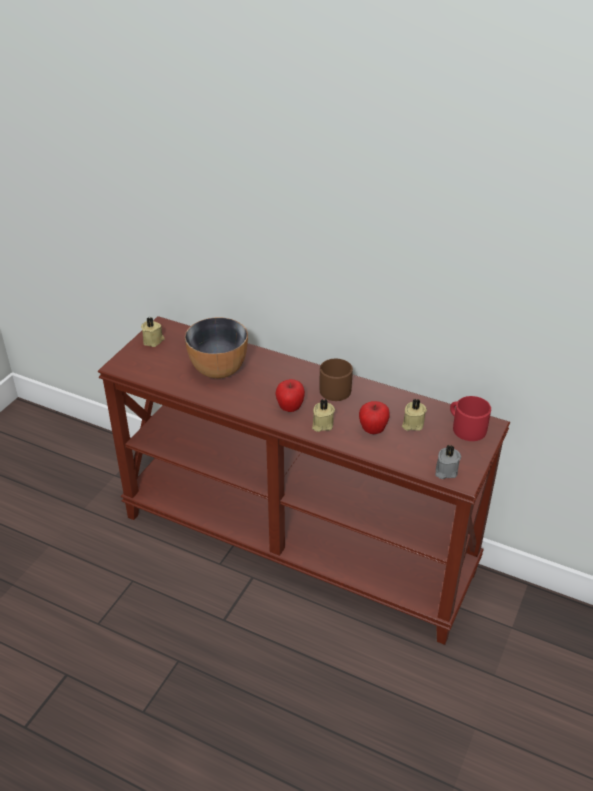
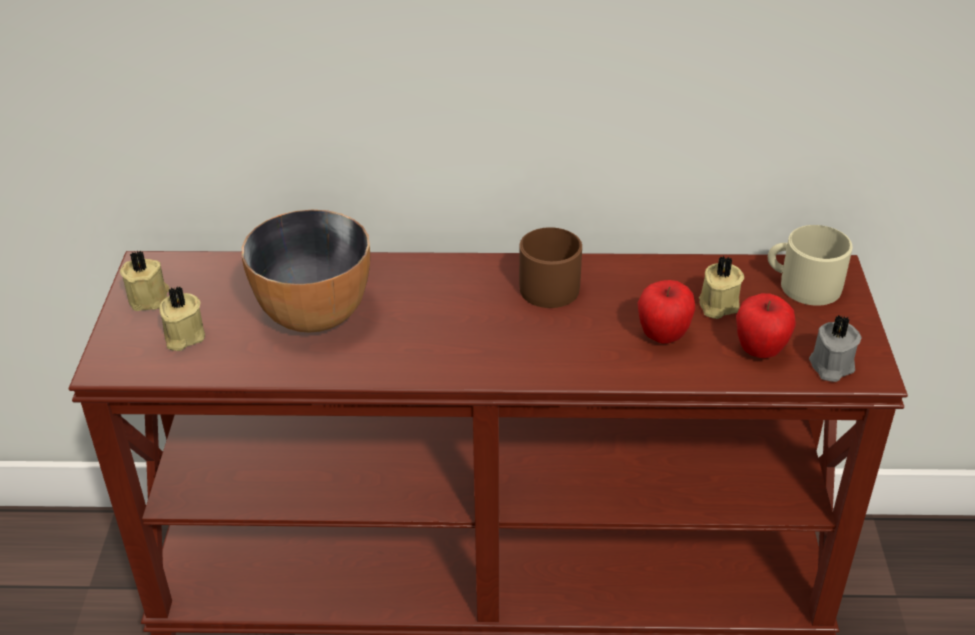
camera: 25 degrees left, 0 degrees up
apple [275,379,305,412] -> apple moved to [736,293,796,358]
beige candle [312,399,335,432] -> beige candle moved to [159,286,205,351]
red mug [450,396,491,441] -> beige mug [768,225,853,306]

